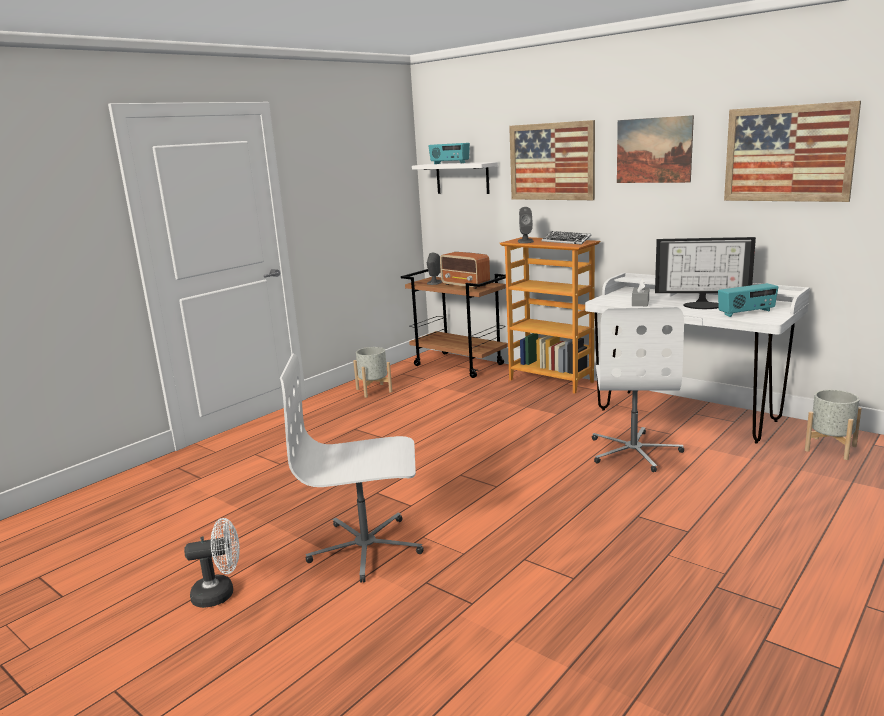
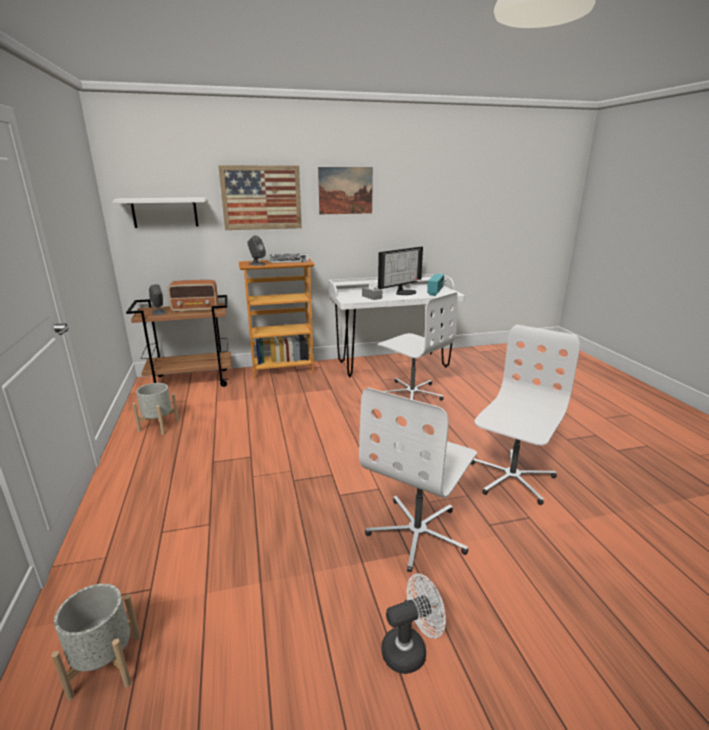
camera: 55 degrees left, 5 degrees up
white fan [184,518,240,608] -> white fan turned 45 degrees clockwise [382,574,446,674]
radio [429,143,470,164] -> none
picture [724,101,861,202] -> none
grey planter [805,390,862,460] -> grey planter moved to [51,584,141,700]
none -> white office chair [470,325,580,505]

